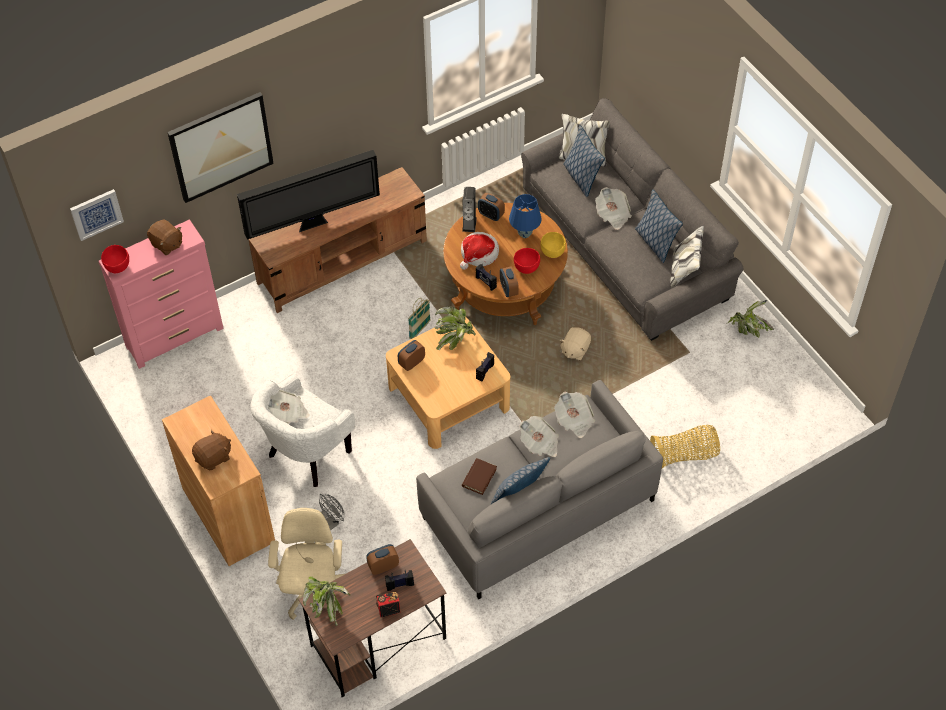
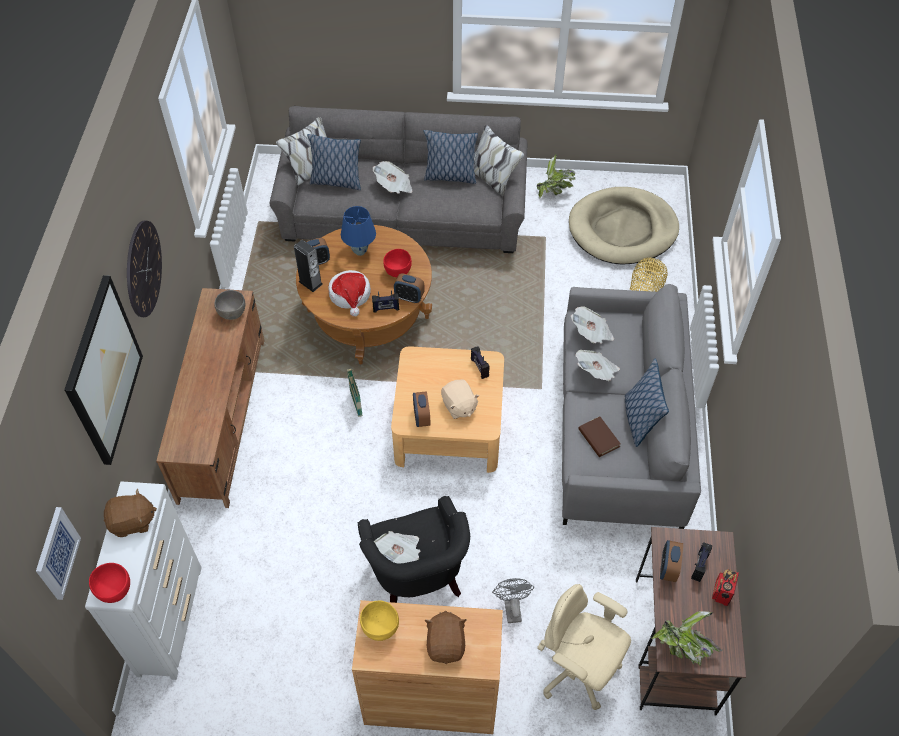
camera: 55 degrees left, 0 degrees up
pink dresser [98,220,223,369] -> white dresser [85,481,202,680]
television [237,150,380,240] -> none
white armchair [250,375,355,487] -> black armchair [358,496,470,603]
potted plant [435,306,476,350] -> none
yellow bowl [540,232,566,258] -> yellow bowl moved to [360,601,399,641]
beige plush toy [560,327,591,360] -> beige plush toy moved to [441,380,480,419]
none -> wall clock [127,220,162,317]
none -> grey bowl [214,290,245,320]
none -> beige dog bed [569,187,679,264]

